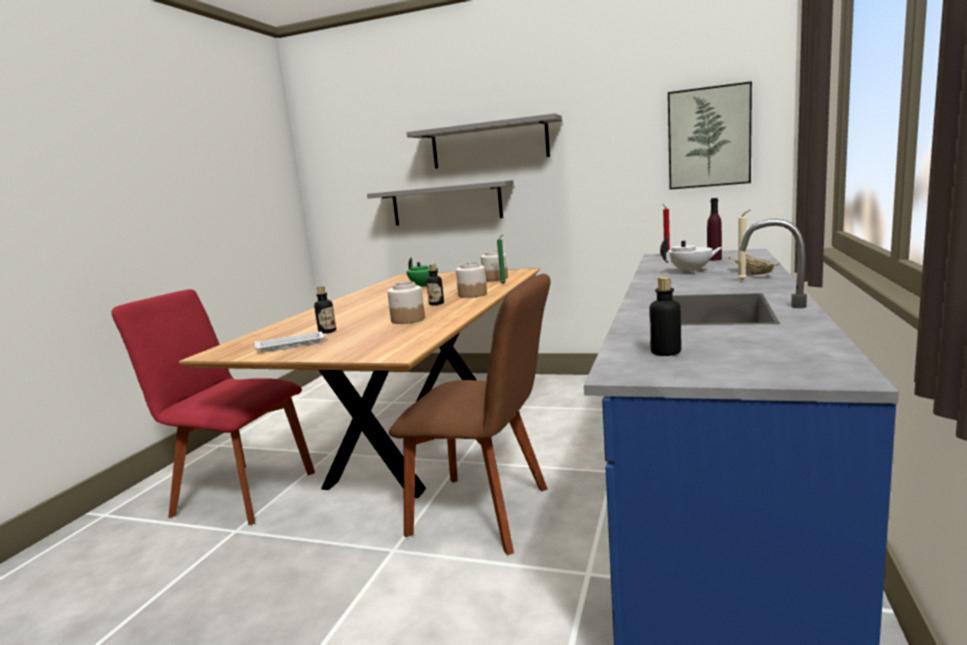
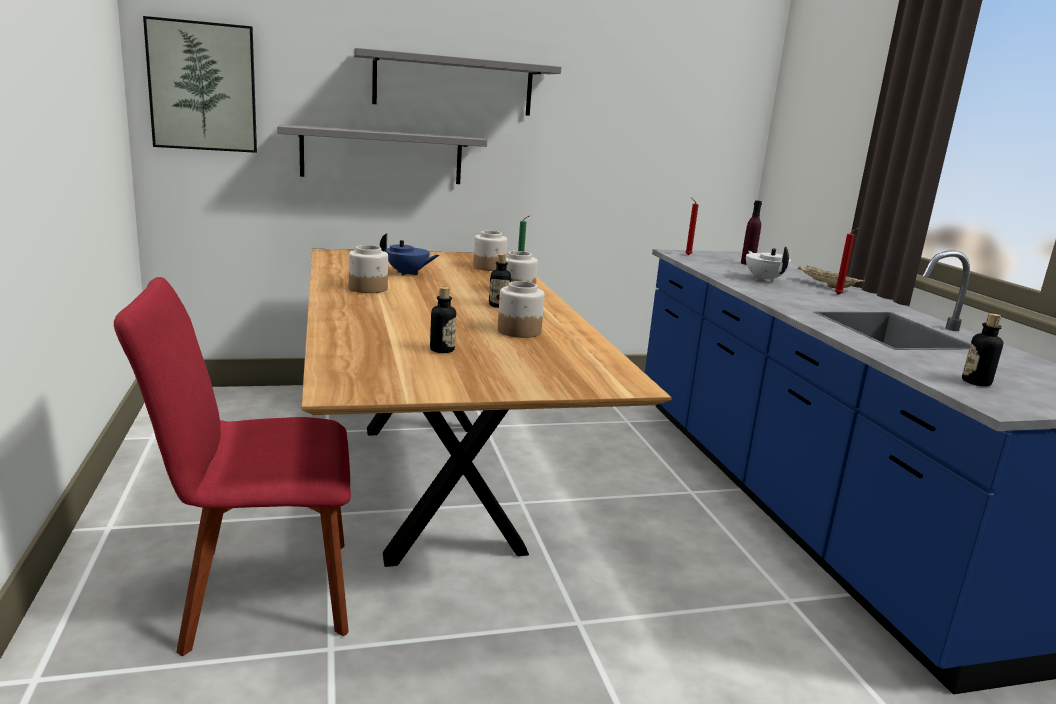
camera: 35 degrees left, 5 degrees up
white tray [255,332,327,352] -> none
brown chair [389,274,551,555] -> none
green teapot [406,258,438,287] -> blue teapot [380,233,439,276]
white teapot [660,237,722,274] -> white teapot turned 75 degrees counterclockwise [746,247,791,282]
picture [668,81,752,189] -> picture moved to [143,16,257,153]
beige candle [737,210,750,280] -> red candle [835,228,858,295]
none -> jar [349,245,388,293]

